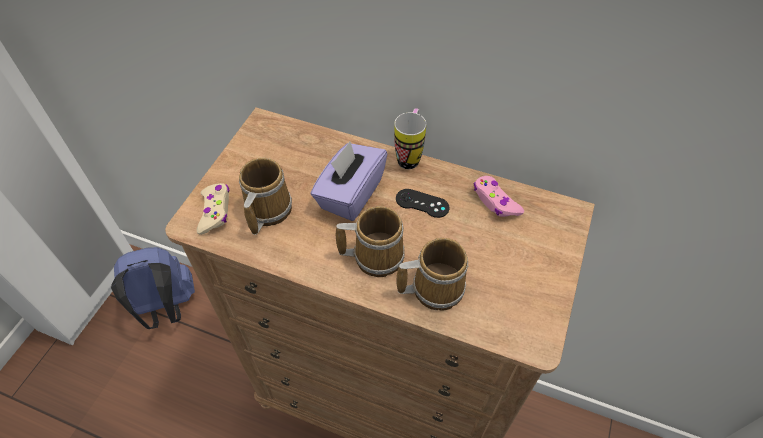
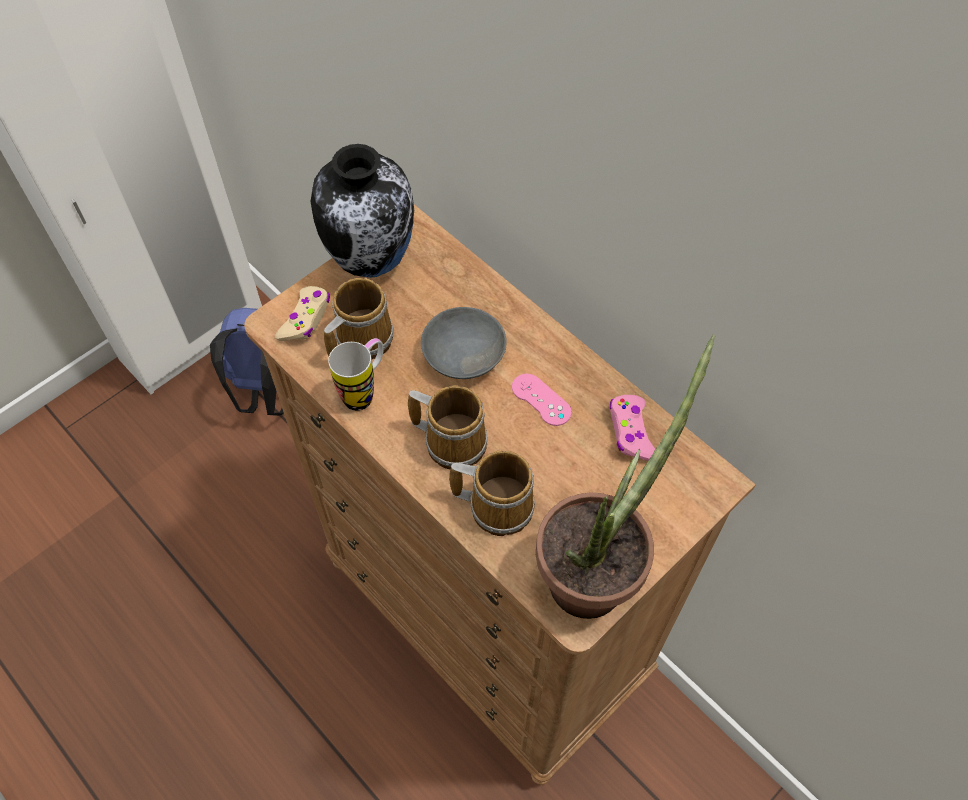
camera: 25 degrees right, 5 degrees up
purple tissue box [310,142,387,221] -> grey bowl [421,307,507,379]
mug [394,108,426,169] -> mug moved to [328,338,384,411]
black game controller [396,189,449,218] -> pink game controller [512,374,572,426]
none -> vase [311,144,414,278]
none -> potted plant [536,335,715,619]

